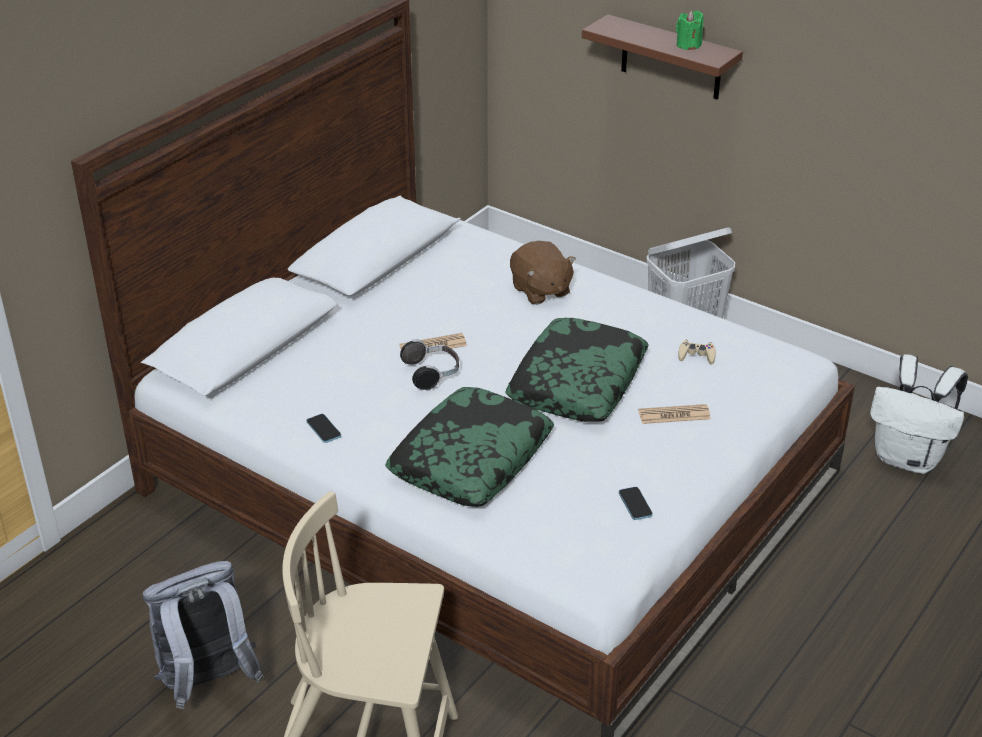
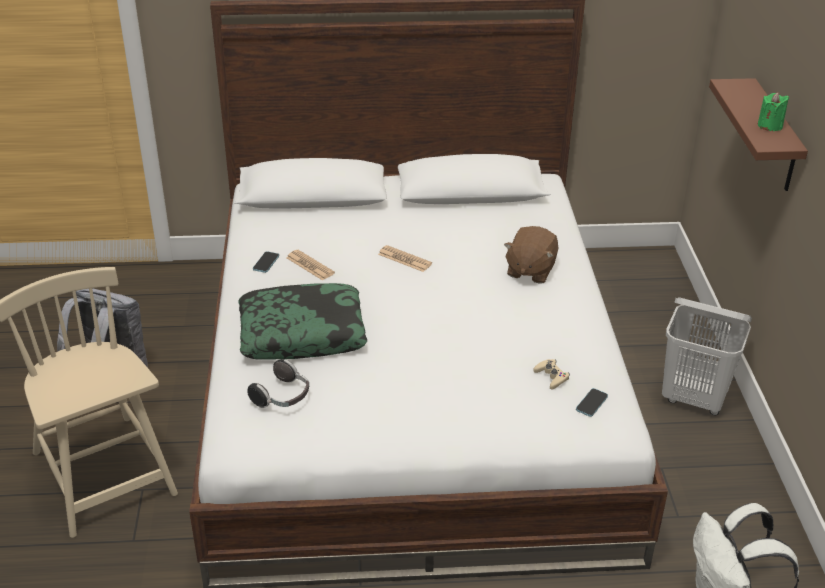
camera: 50 degrees right, 0 degrees up
headphones [400,339,459,391] -> headphones moved to [247,359,309,408]
pillow [505,318,649,422] -> none
phone [619,487,653,520] -> phone moved to [576,388,608,417]
newspaper [639,404,711,424] -> newspaper moved to [286,250,335,281]

